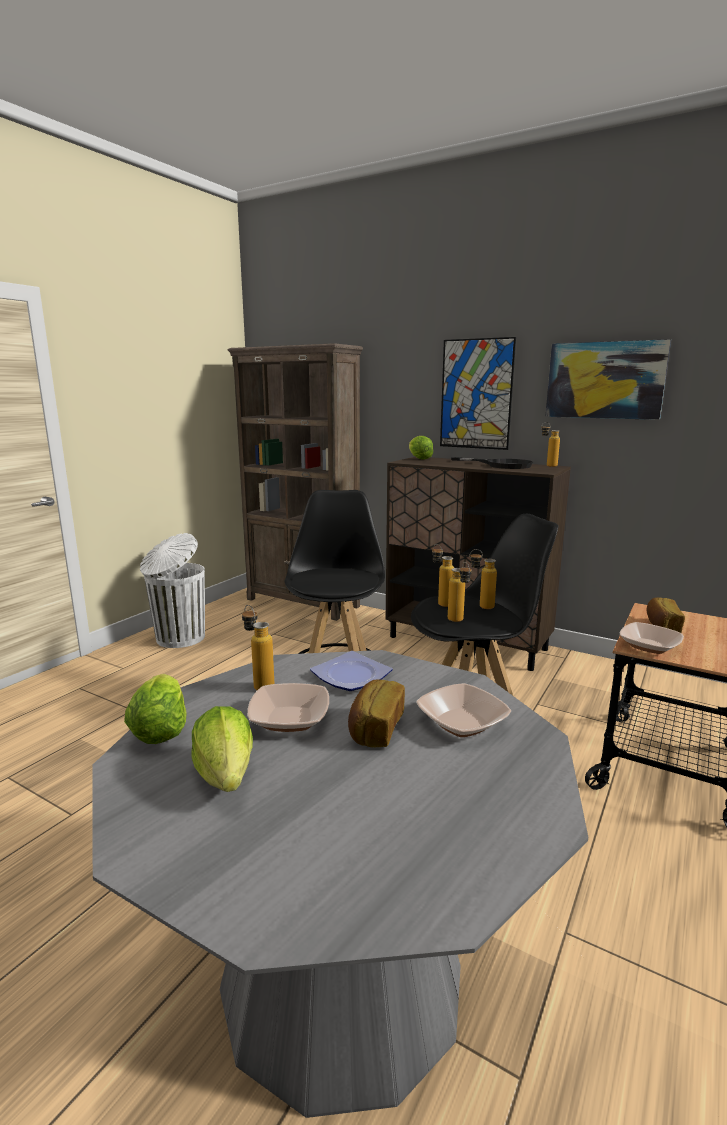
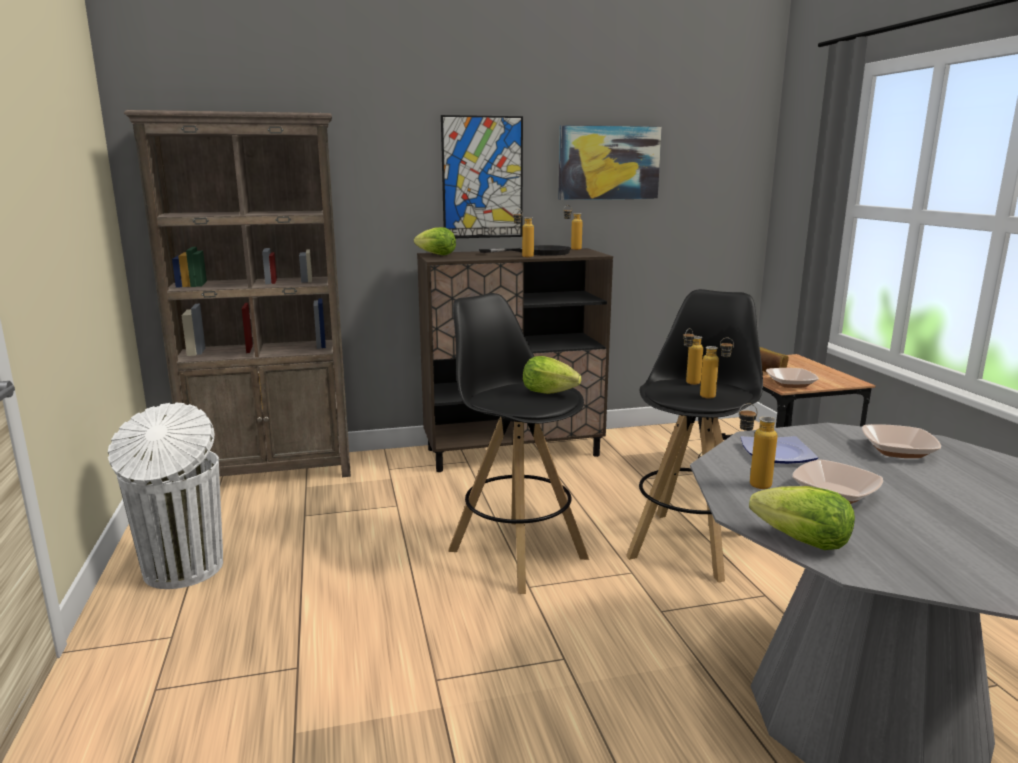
camera: 45 degrees left, 0 degrees up
lettuce [191,706,253,792] -> lettuce moved to [523,356,582,394]
bread [348,680,405,748] -> none
bottle [432,544,454,607] -> bottle moved to [513,209,534,258]

